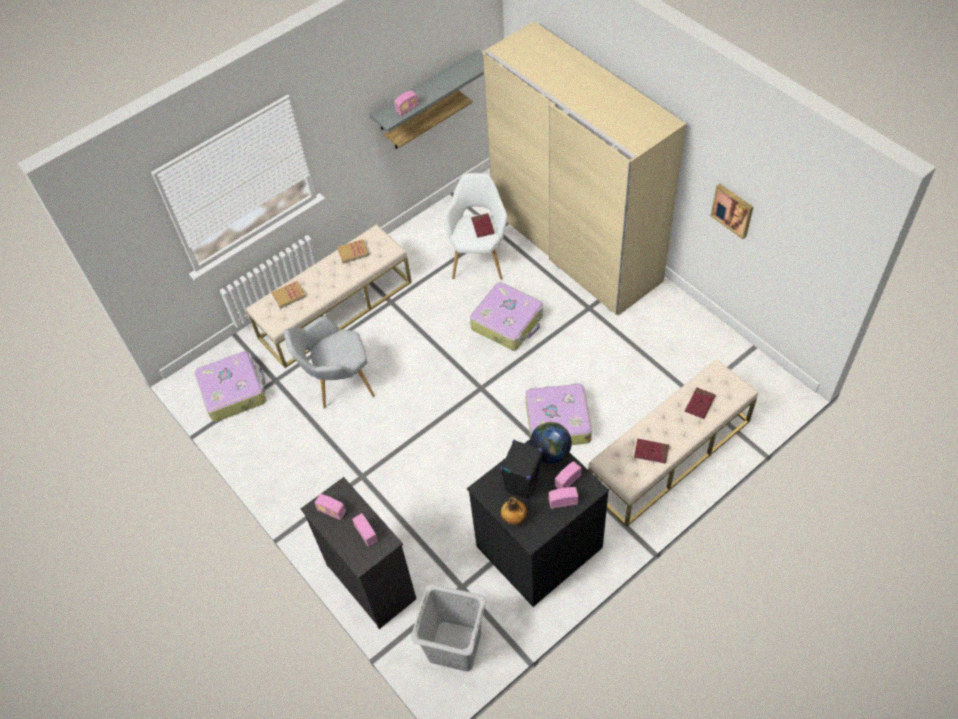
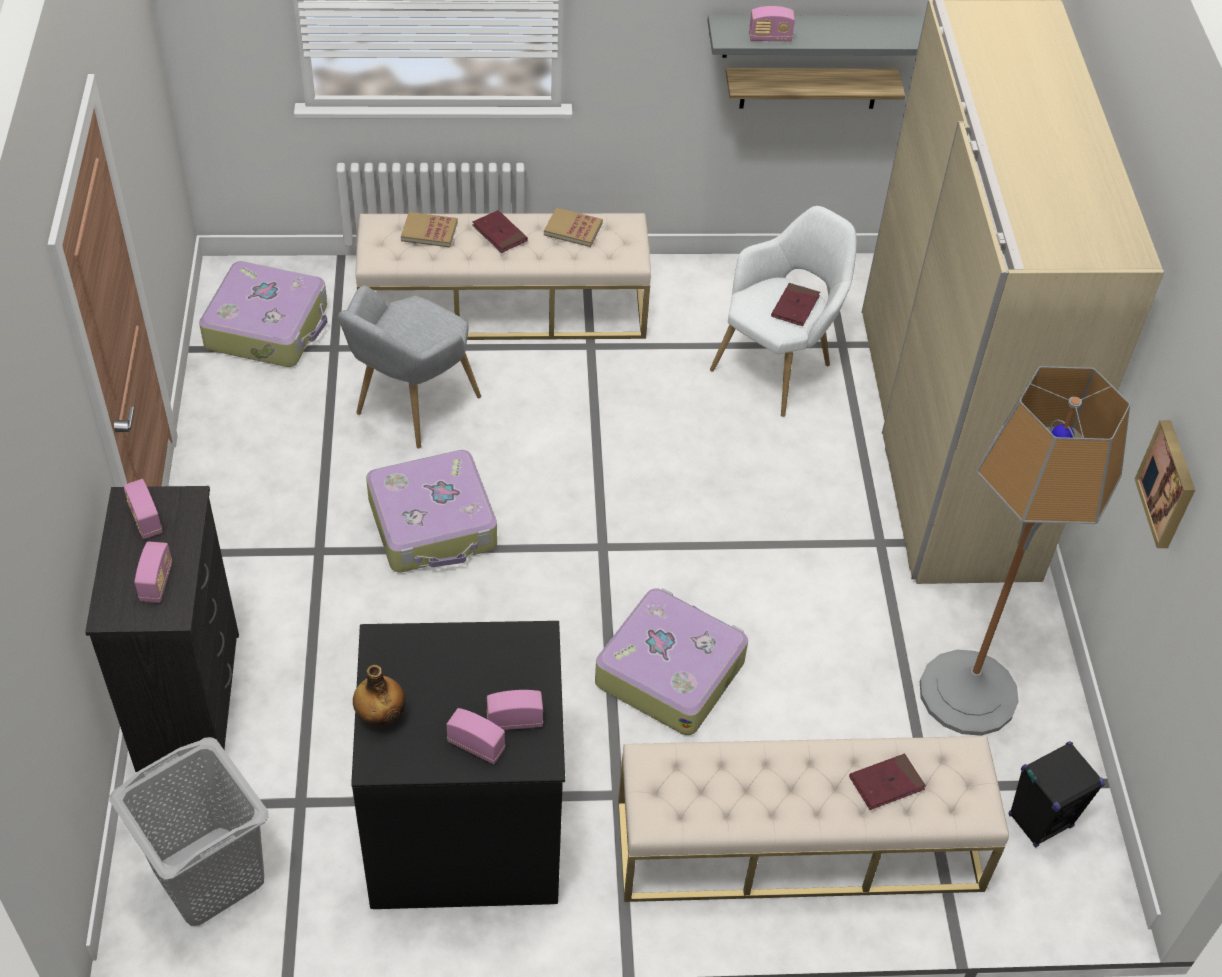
camera: 30 degrees right, 5 degrees down
grey armchair [284,316,375,409] -> grey armchair turned 75 degrees counterclockwise [338,286,481,448]
suitcase [470,282,543,350] -> suitcase moved to [366,450,497,573]
black speaker [500,440,543,500] -> black speaker moved to [1008,741,1105,848]
globe [530,422,572,464] -> none
red book [634,439,669,464] -> red book moved to [472,210,528,253]
none -> floor lamp [920,366,1130,736]

